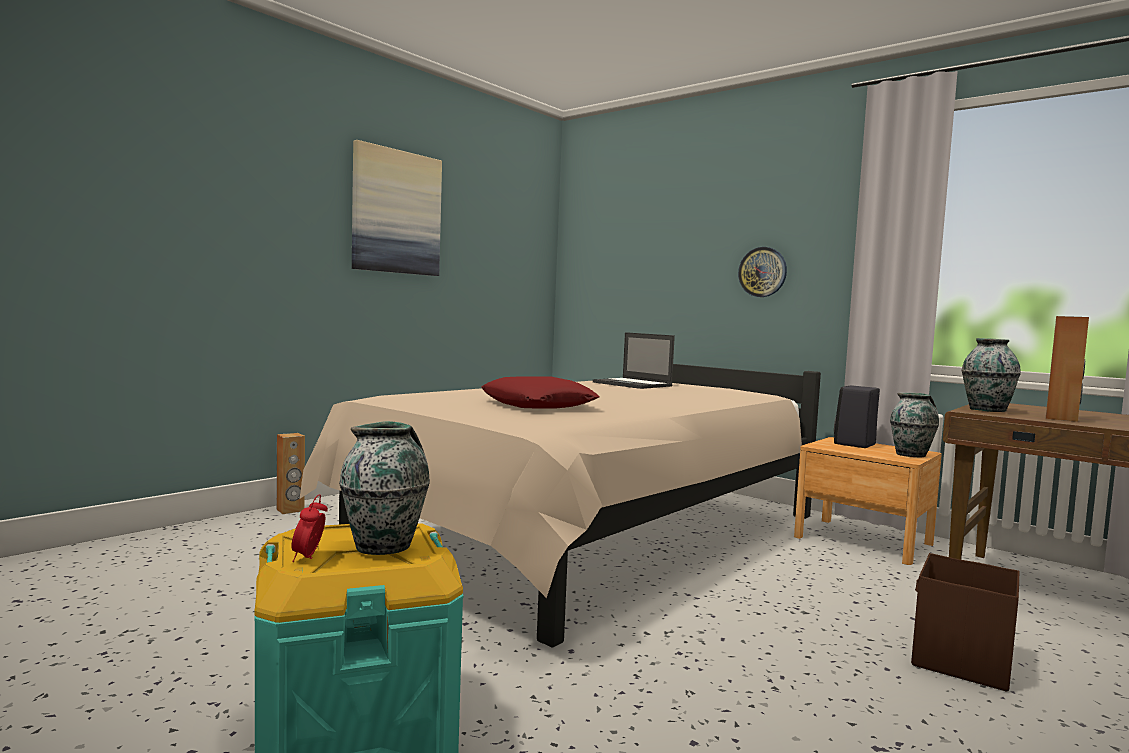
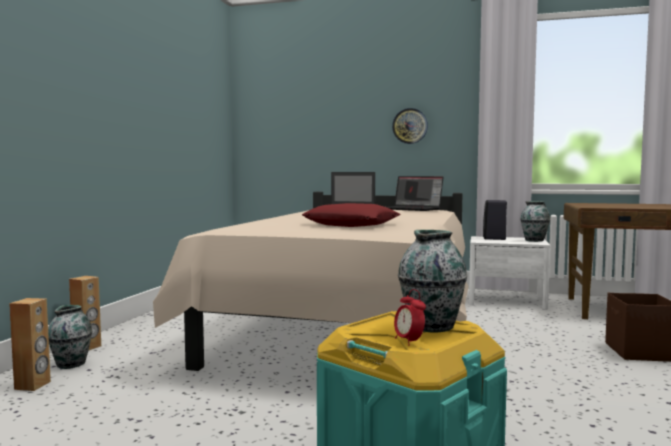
camera: 25 degrees left, 0 degrees up
picture [352,140,442,276] -> none
brown nightstand [794,437,942,565] -> white nightstand [469,236,550,310]
vase [961,338,1021,412] -> vase moved to [48,305,92,369]
brown speaker [1046,316,1089,422] -> brown speaker moved to [9,298,51,391]
none -> laptop [387,176,444,211]

